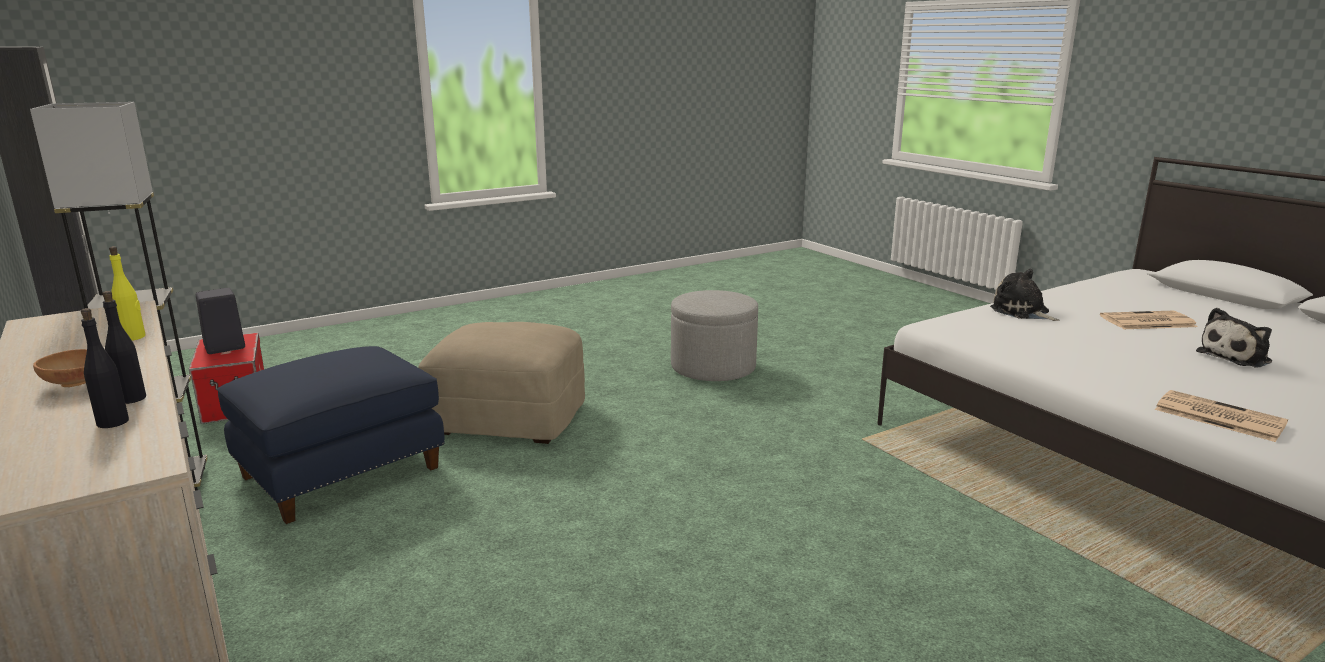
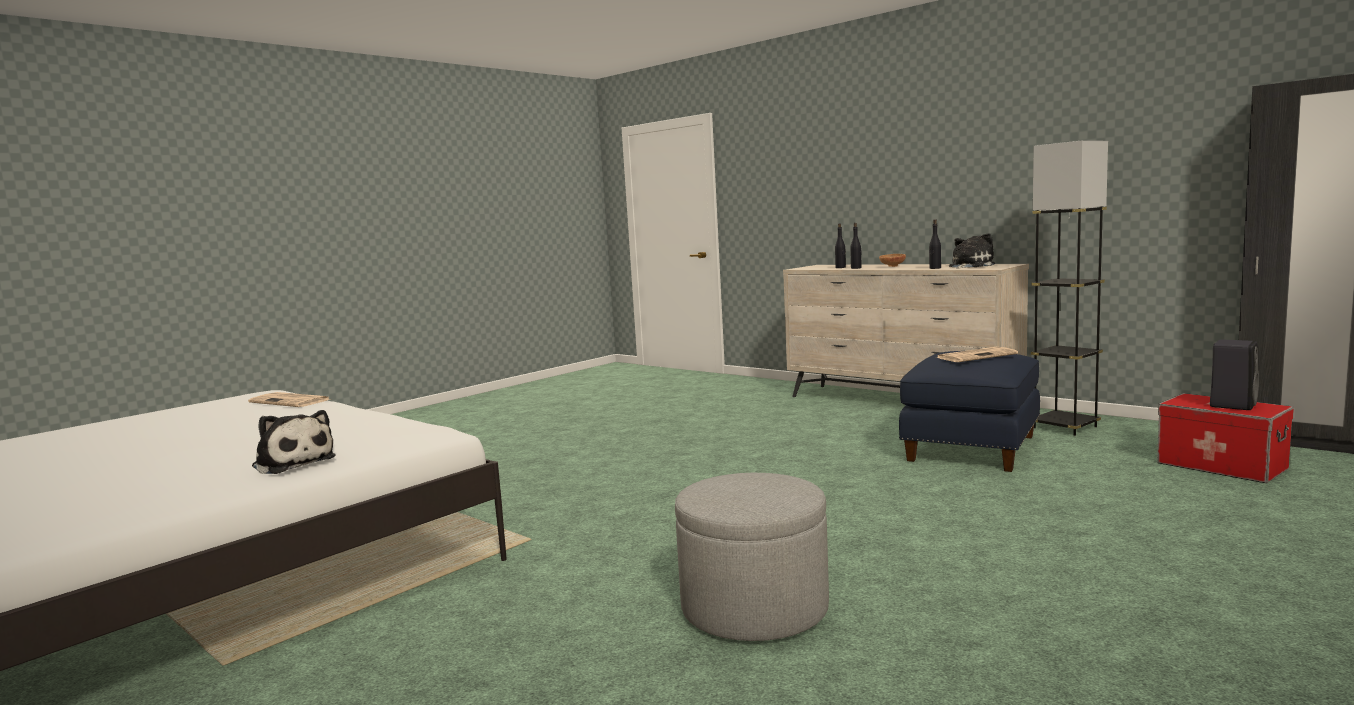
camera: 165 degrees right, 10 degrees down
yellow bottle [109,246,146,341] -> black bottle [929,219,941,269]
beige ottoman [418,322,585,444] -> none
newspaper [1100,311,1198,329] -> newspaper moved to [937,347,1018,362]
plush toy [1196,308,1272,368] -> plush toy moved to [949,233,995,269]

